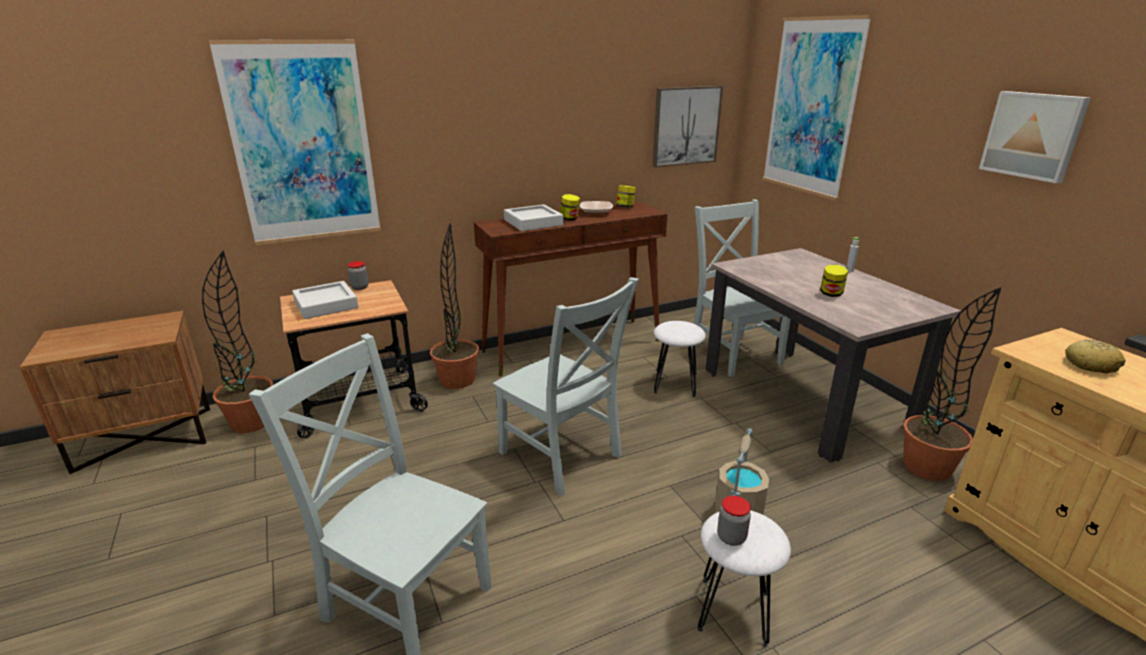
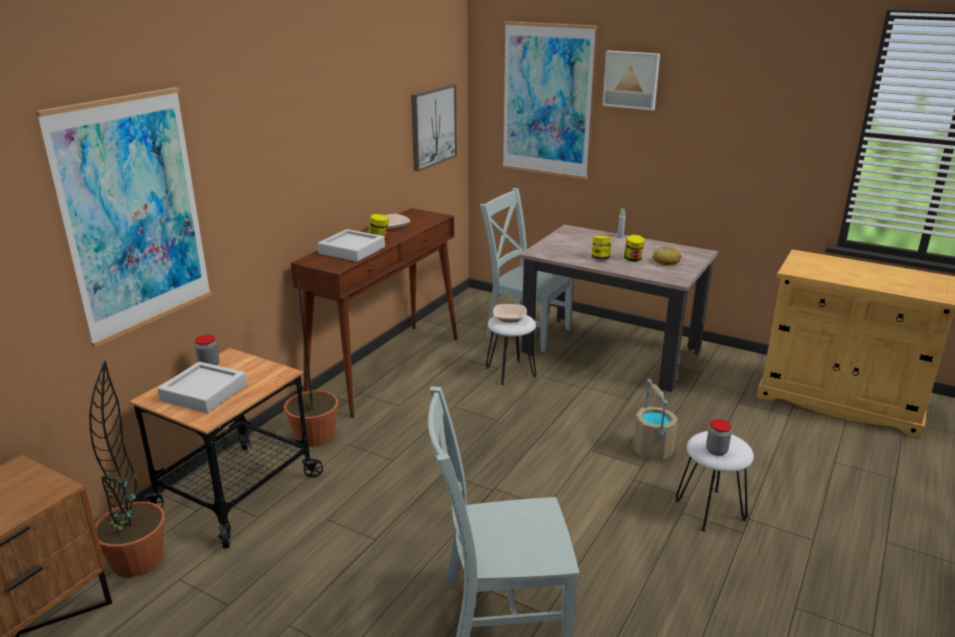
camera: 35 degrees left, 0 degrees up
grey chair [493,277,639,496] -> none
jar [616,185,636,208] -> jar moved to [592,236,611,259]
potted plant [903,287,1001,481] -> none
picture [979,91,1091,183] -> picture moved to [602,50,660,111]
bread [1065,339,1126,374] -> bread moved to [653,247,681,265]
none -> bowl [493,304,527,322]

